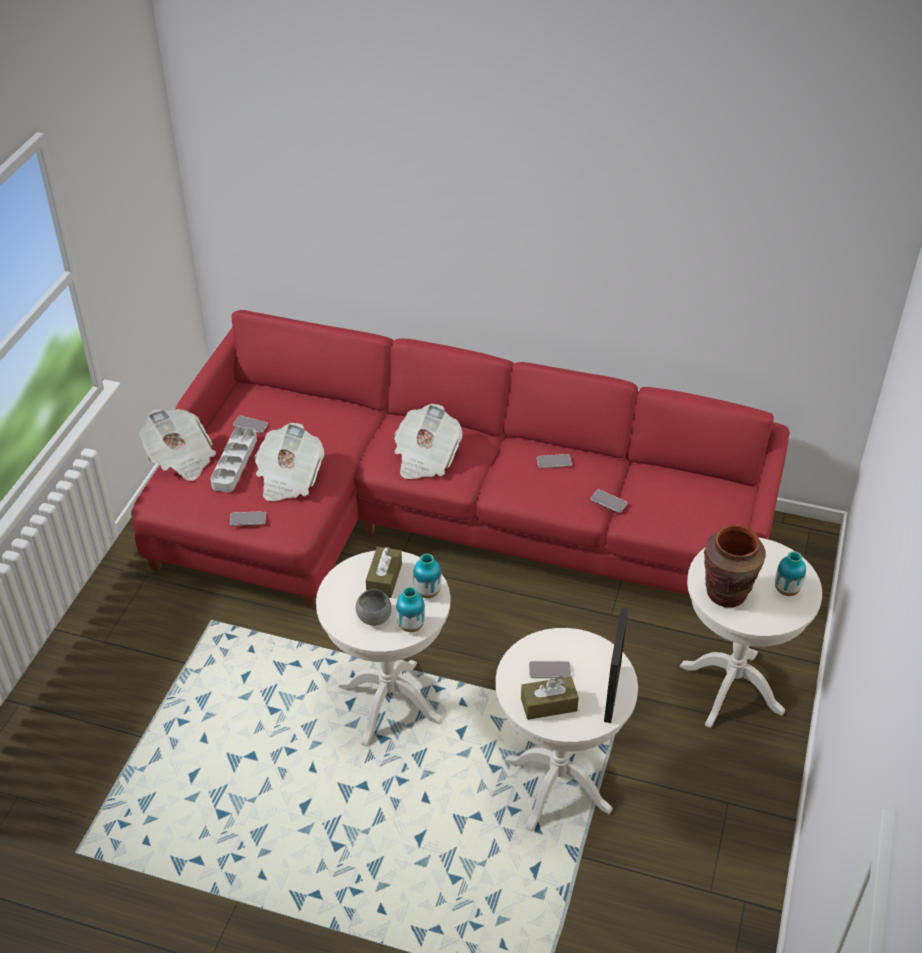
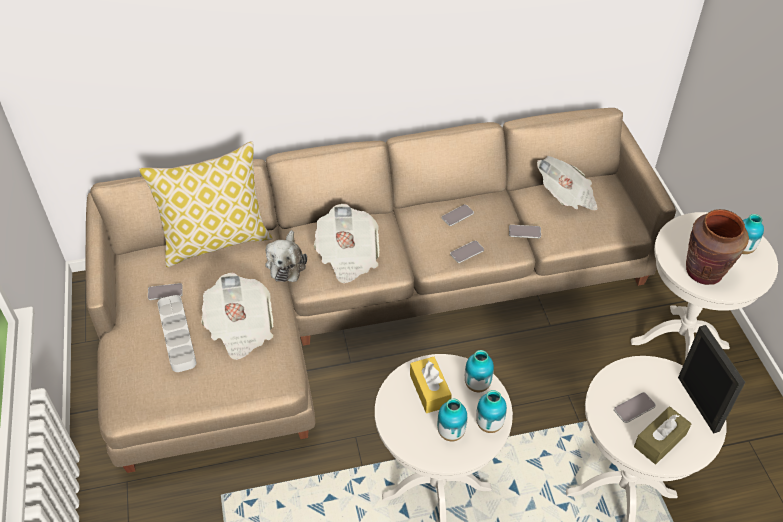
camera: 30 degrees left, 5 degrees up
red sofa [131,310,789,609] -> beige sofa [86,108,676,473]
newspaper [139,409,216,481] -> newspaper moved to [537,156,598,210]
phone [230,511,266,526] -> phone moved to [450,241,484,263]
grey bowl [356,589,392,626] -> vase [437,399,467,442]
brown tissue box [366,547,402,598] -> yellow tissue box [410,357,452,413]
none -> pillow [139,141,273,267]
none -> plush toy [265,230,307,282]

